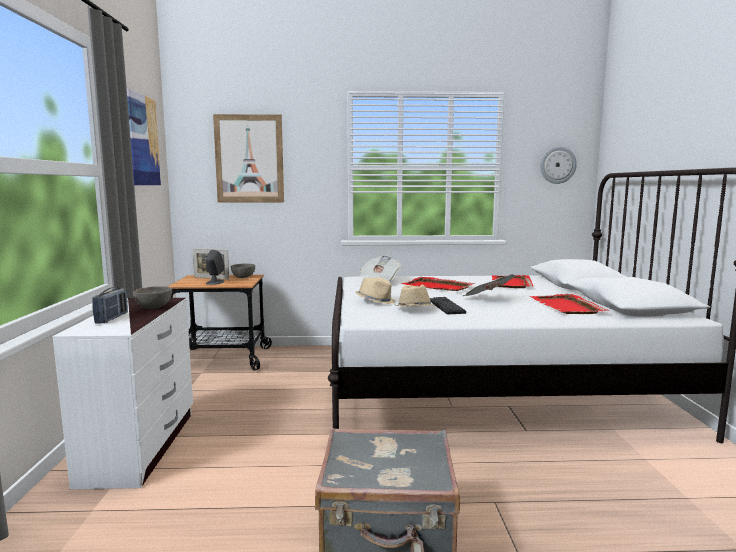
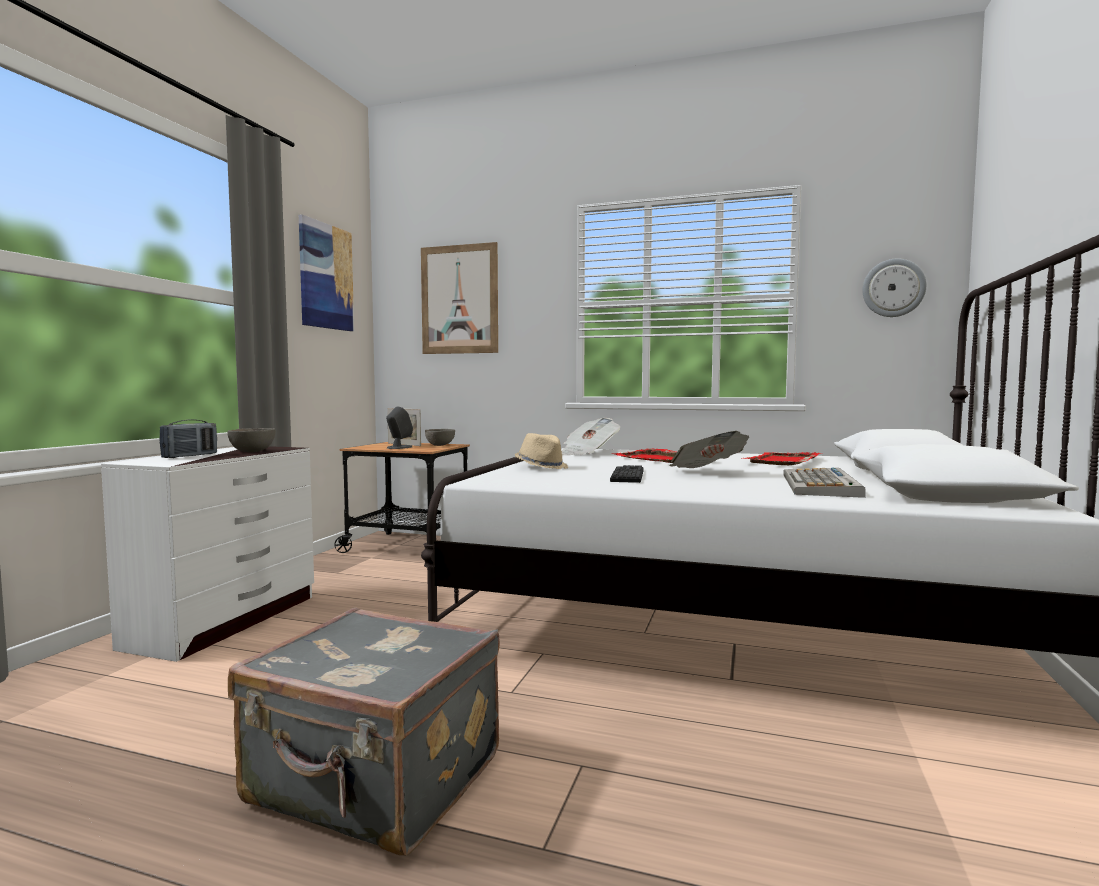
camera: 20 degrees right, 5 degrees down
beige hat [394,285,433,307] -> none
red tray [529,294,610,314] -> keyboard [783,468,866,498]

